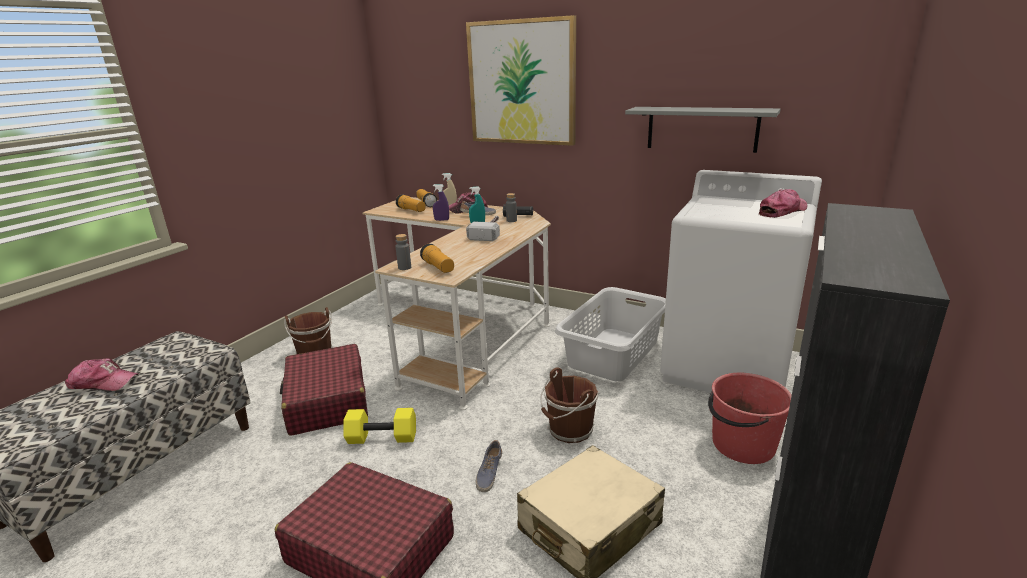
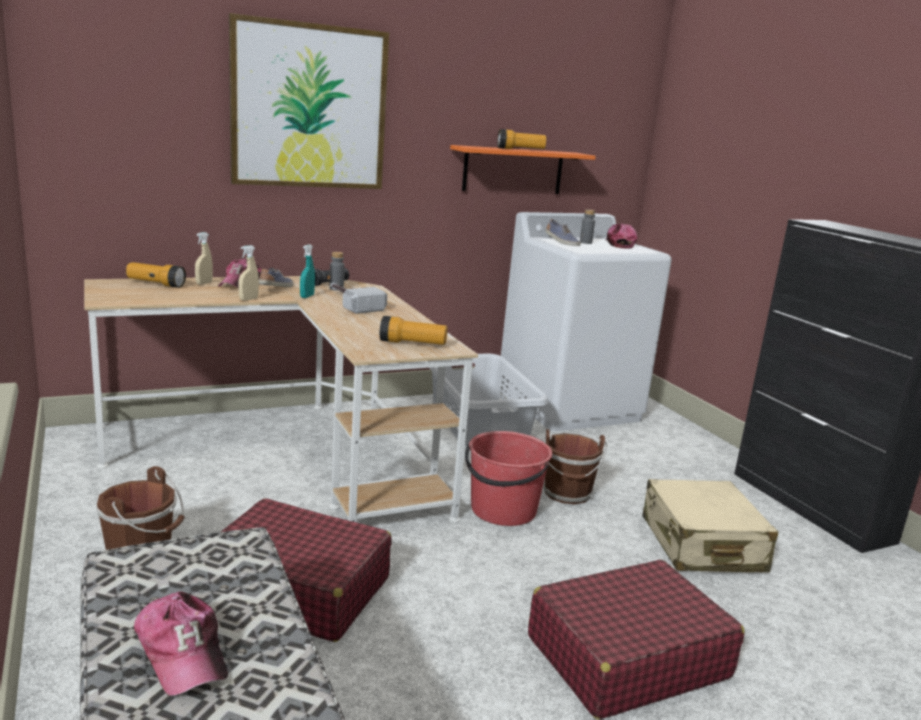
camera: 55 degrees left, 5 degrees down
cap [65,358,139,391] -> cap turned 105 degrees clockwise [134,591,228,696]
yellow dumbbell [343,408,416,444] -> none
grey bottle [395,234,411,270] -> grey bottle moved to [580,210,595,244]
flashlight [396,194,425,212] -> flashlight moved to [497,129,547,149]
purple spray bottle [433,184,449,221] -> beige spray bottle [238,245,259,301]
shoe [476,440,502,492] -> shoe moved to [545,219,581,246]
grey shelf [625,107,781,153] -> orange shelf [450,145,596,194]
red bucket [708,373,792,464] -> red bucket moved to [465,431,552,526]

